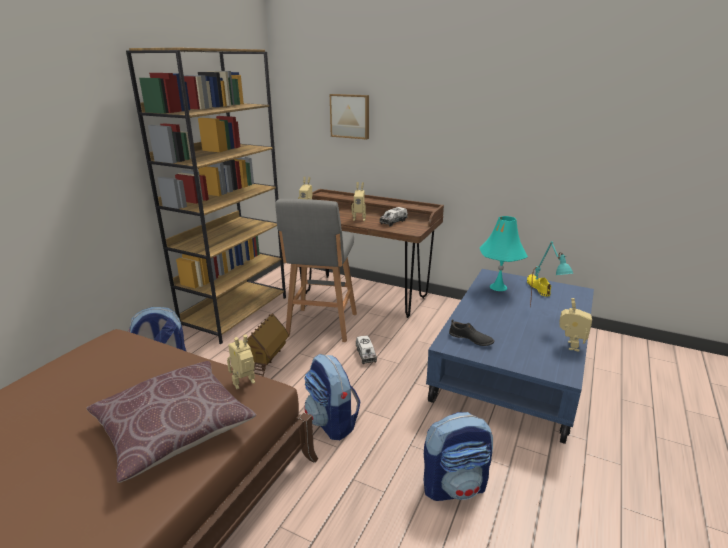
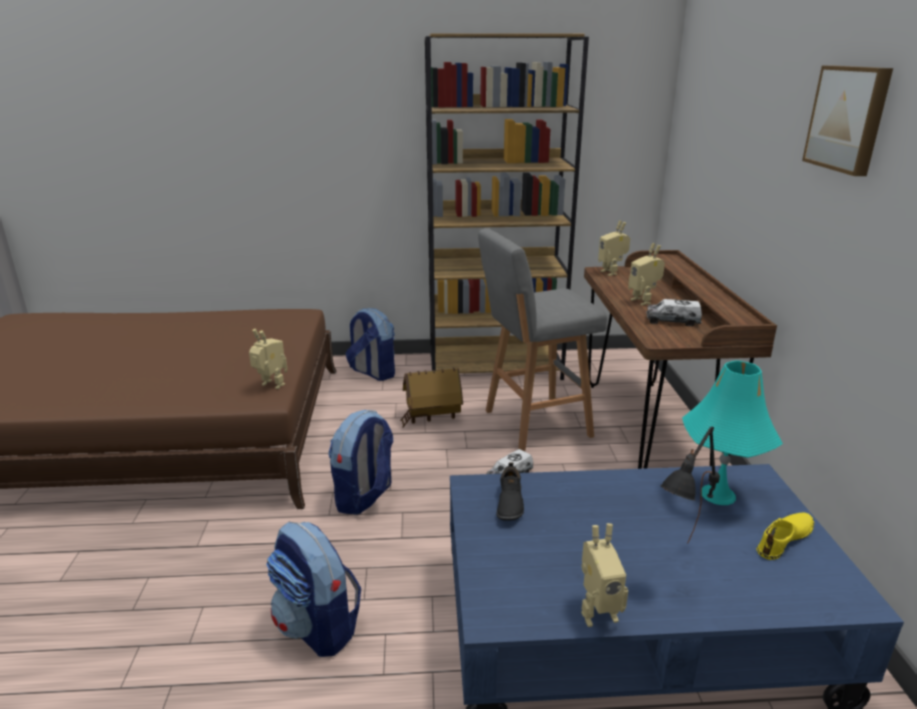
camera: 60 degrees right, 0 degrees up
brown pillow [86,361,256,483] -> none
picture [330,94,369,140] -> picture moved to [802,66,893,176]
turquoise table lamp [530,241,573,308] -> black table lamp [660,426,720,544]

